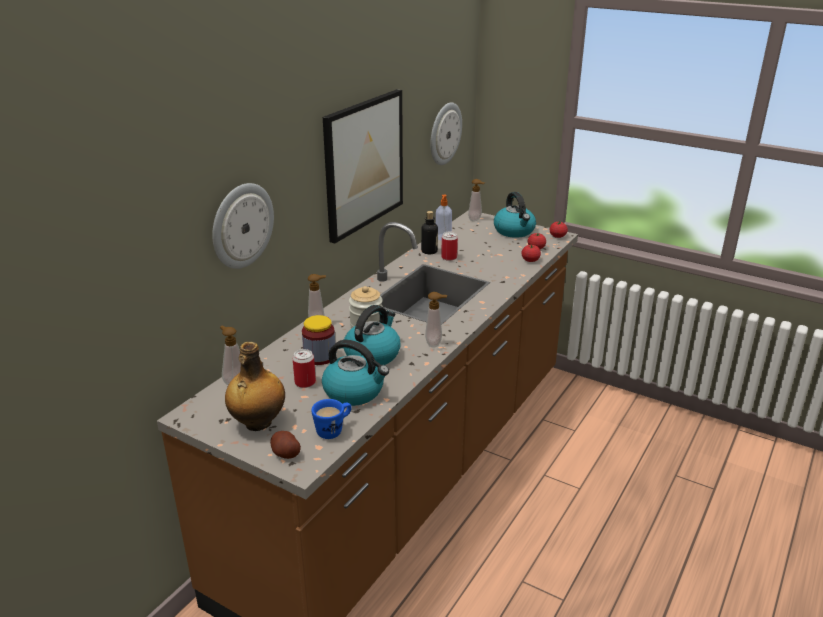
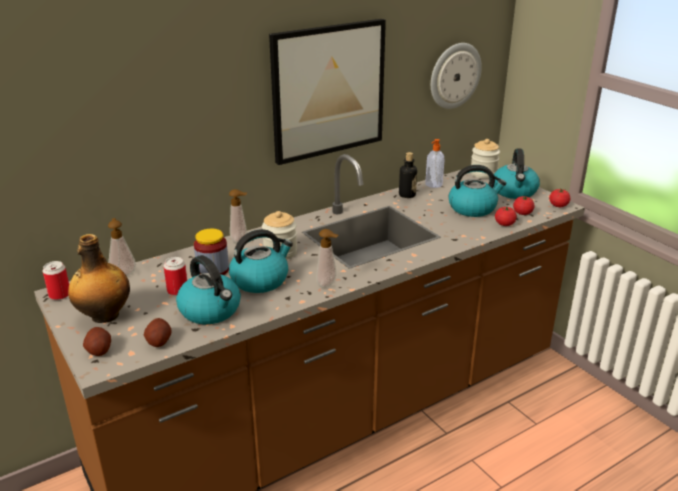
camera: 25 degrees right, 0 degrees up
wall clock [212,183,274,269] -> none
blue mug [311,399,352,439] -> potato [144,318,171,347]
can [441,231,458,261] -> can moved to [43,261,69,300]
soap dispenser [468,179,485,222] -> jar [471,139,500,179]
none -> kettle [448,165,506,217]

